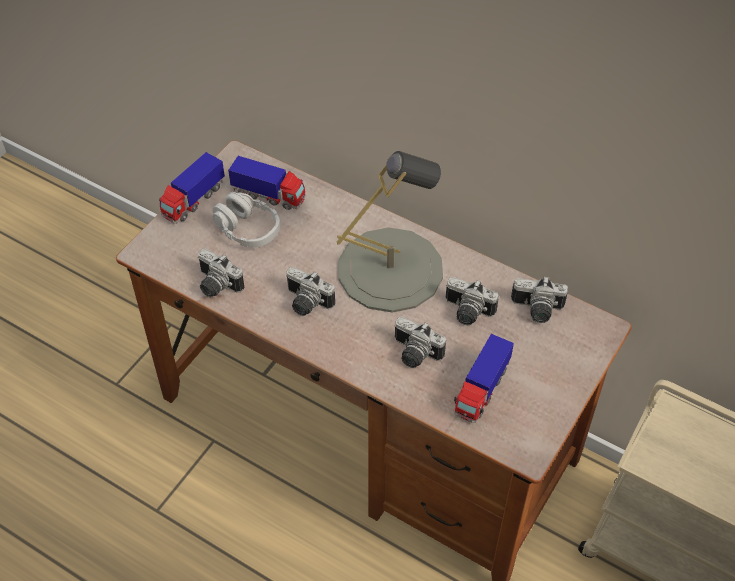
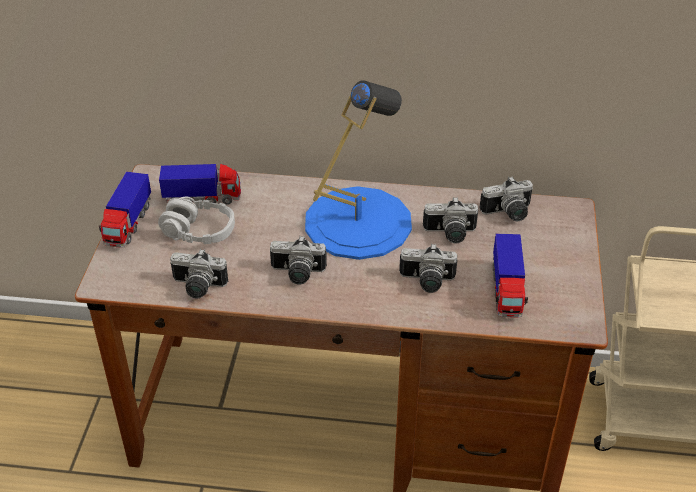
camera: 25 degrees left, 10 degrees down
grey table lamp [337,151,443,312] -> blue table lamp [305,81,412,260]

